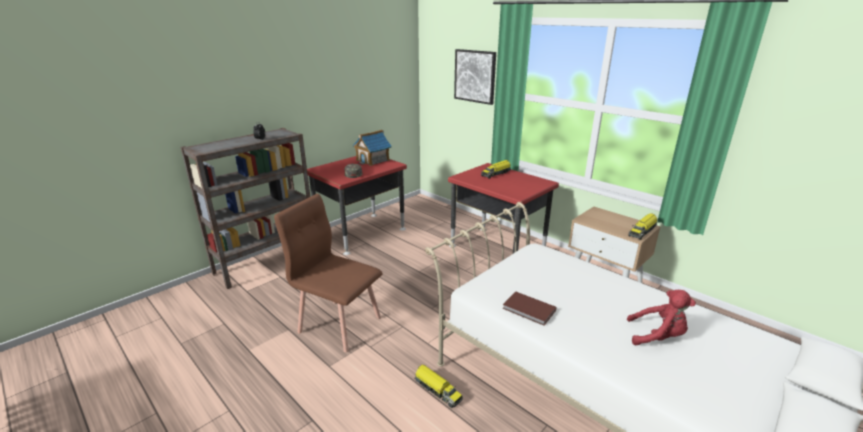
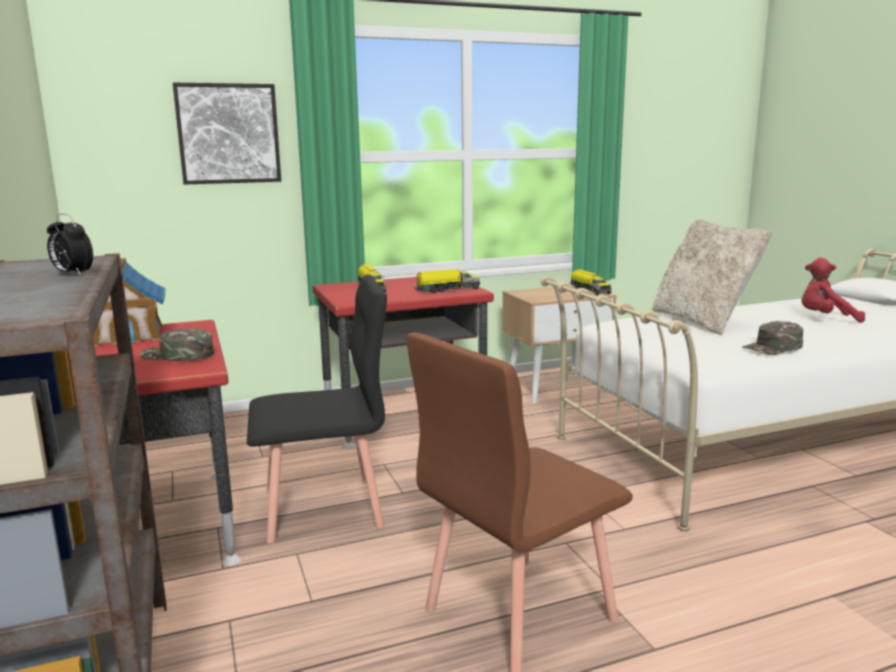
camera: 65 degrees left, 10 degrees down
toy truck [414,365,463,408] -> toy truck moved to [414,269,480,293]
brown book [503,291,557,326] -> green cap [742,321,803,355]
red plush toy [627,290,696,345] -> red plush toy turned 120 degrees counterclockwise [801,258,865,323]
none -> black chair [247,275,387,544]
none -> beige pillow [652,219,772,335]

